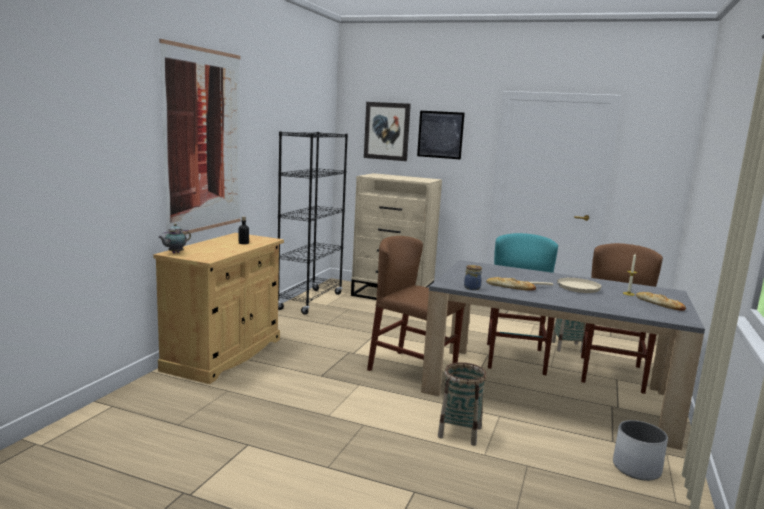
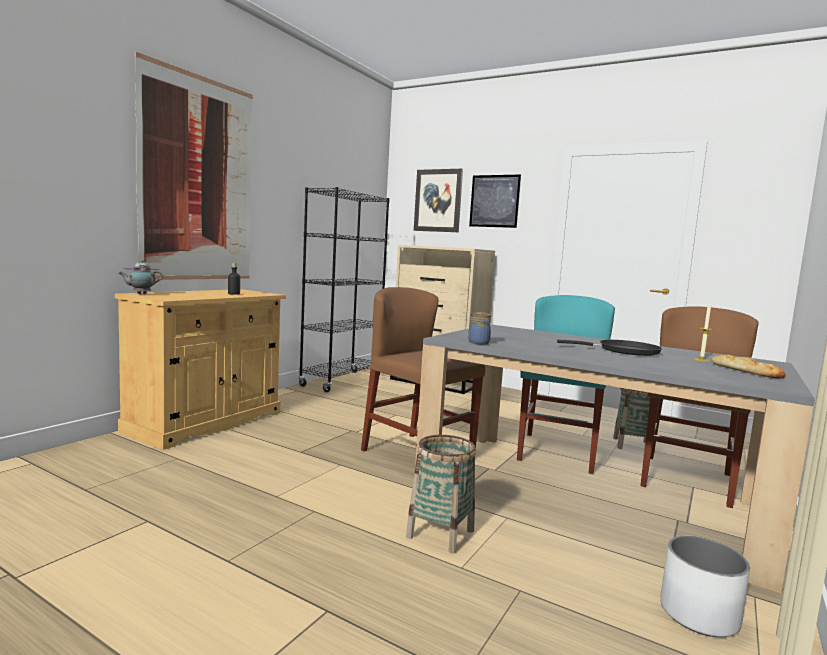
camera: 10 degrees right, 5 degrees down
bread [486,277,536,291] -> none
beige frying pan [529,278,602,293] -> black frying pan [557,340,662,356]

